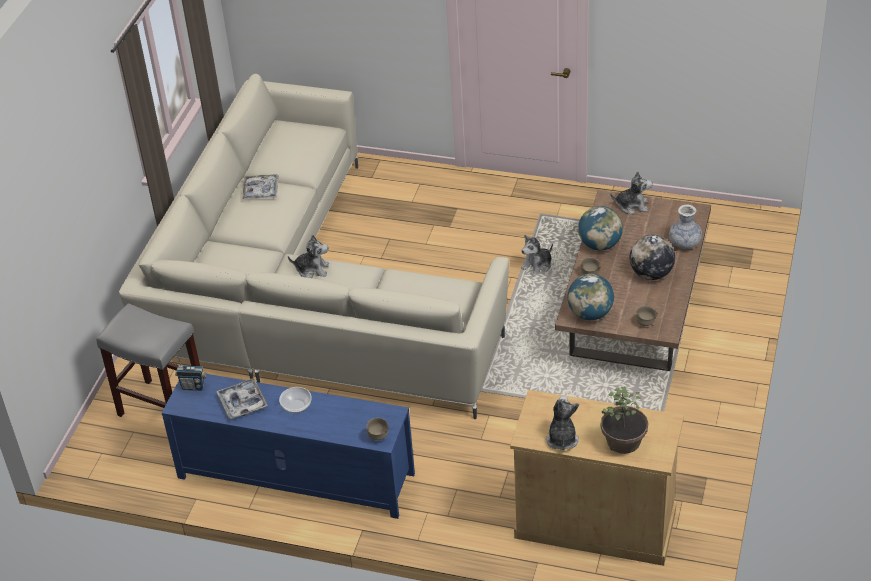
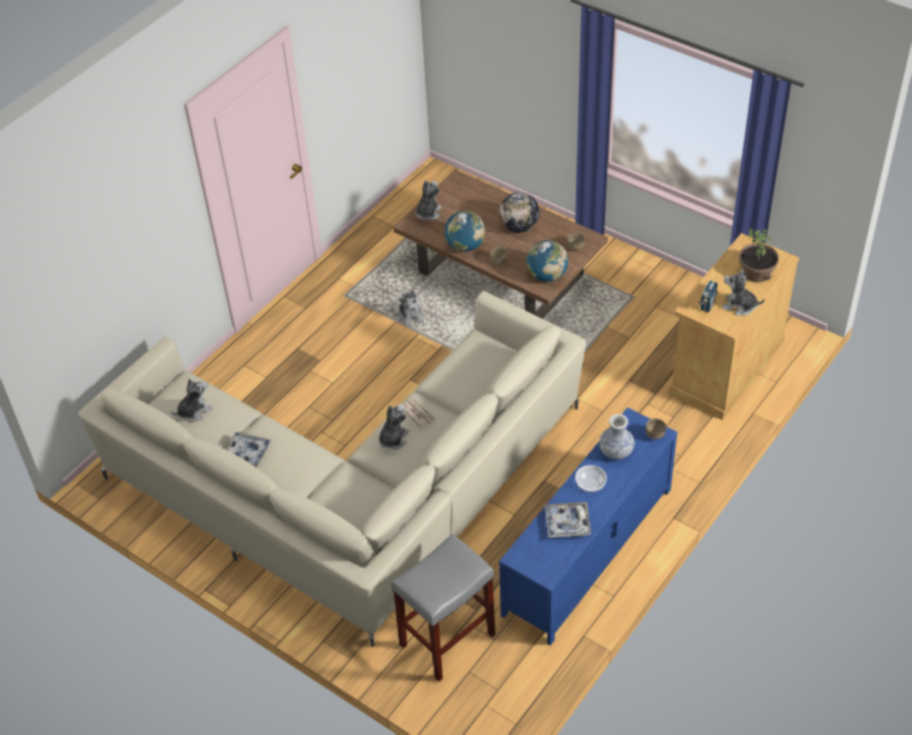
camera: 70 degrees left, 5 degrees up
radio [175,356,206,391] -> radio moved to [698,281,718,312]
vase [669,205,702,249] -> vase moved to [599,414,634,459]
none -> plush toy [171,378,213,422]
none -> newspaper [402,399,436,429]

